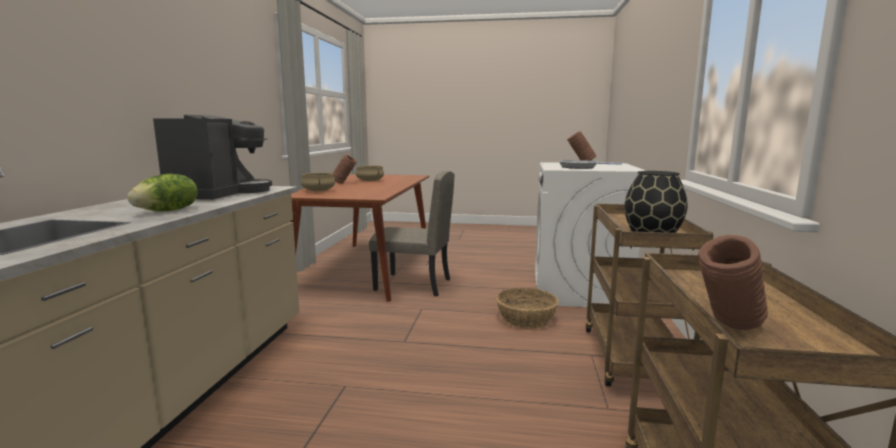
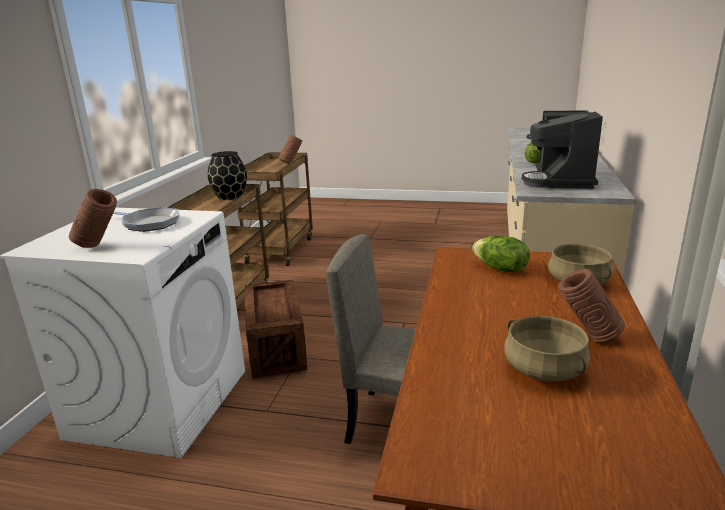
camera: 175 degrees left, 10 degrees up
basket [496,288,559,329] -> crate [245,280,307,378]
none -> lettuce [472,236,530,272]

